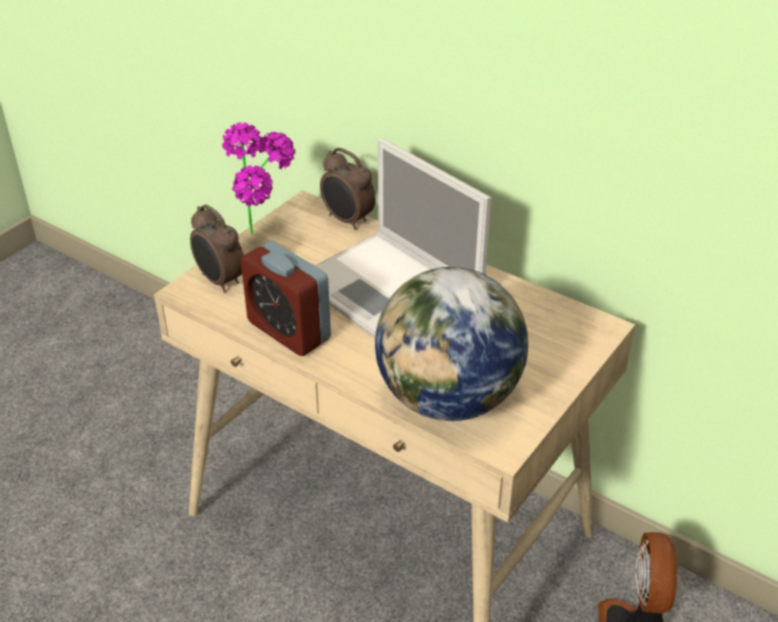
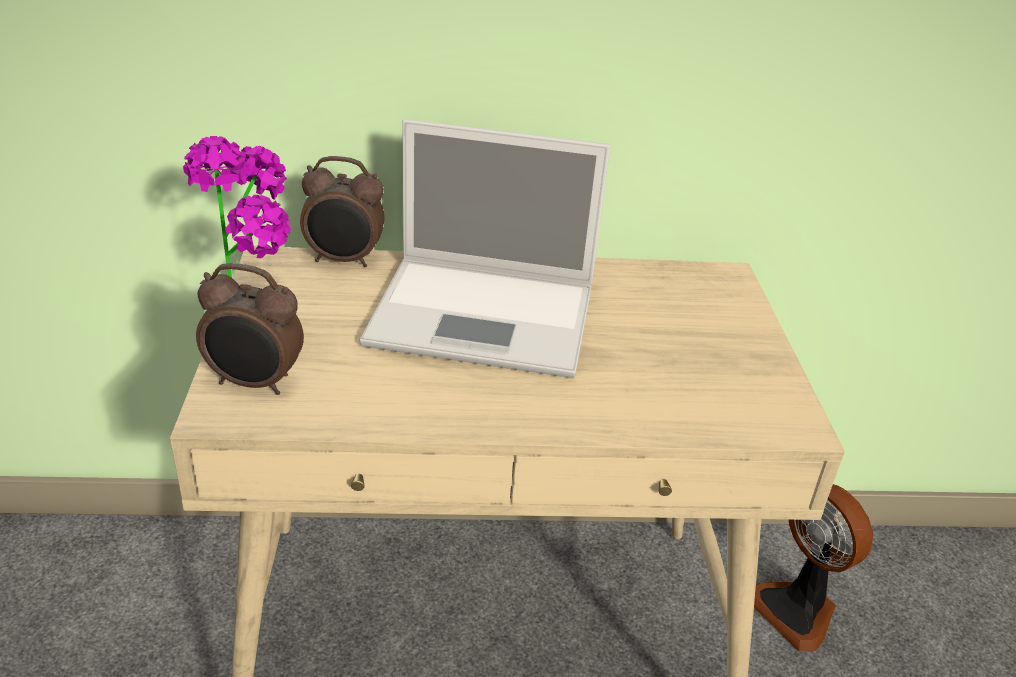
camera: 40 degrees left, 5 degrees down
alarm clock [241,241,331,356] -> none
globe [375,267,528,421] -> none

